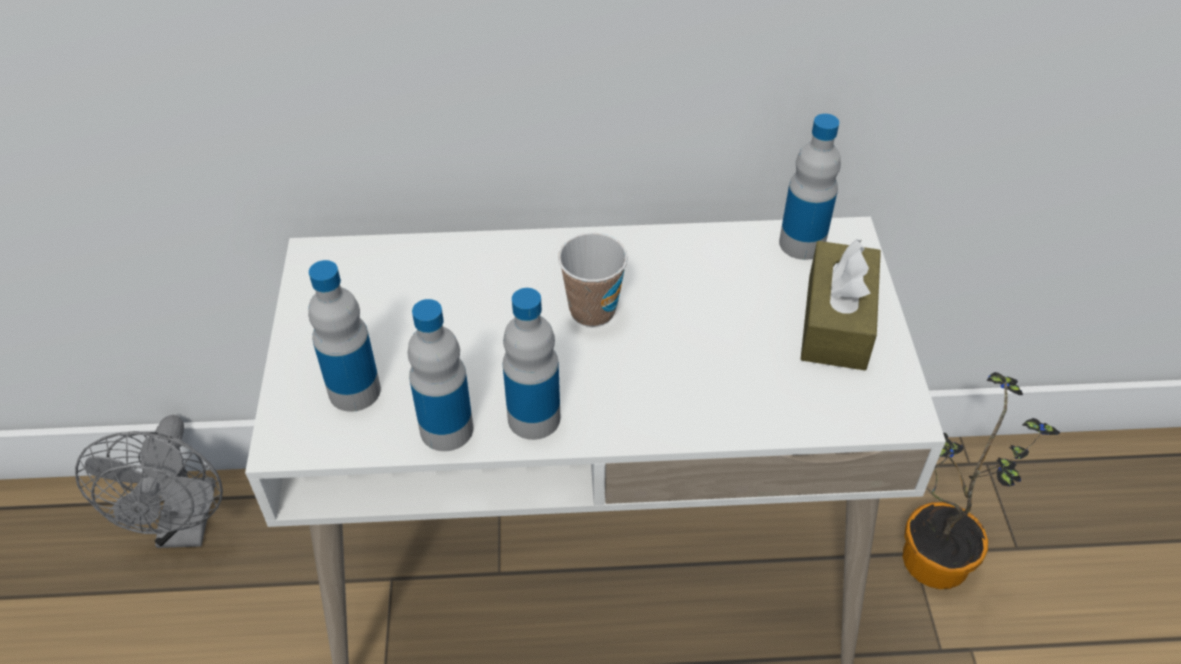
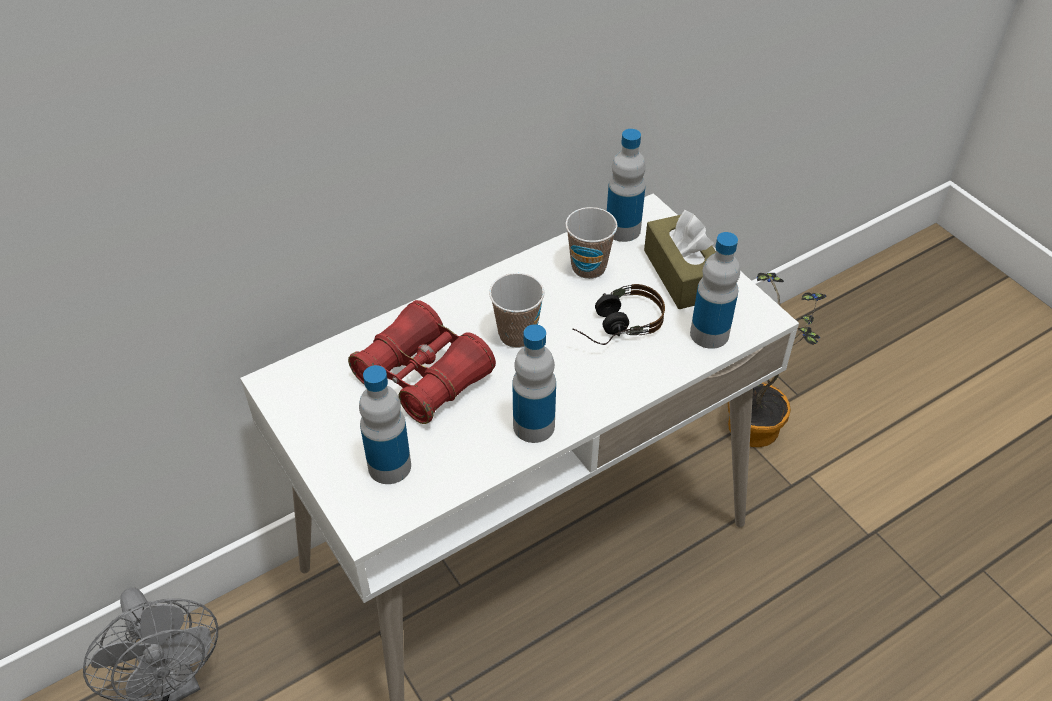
camera: 30 degrees left, 0 degrees up
bottle [407,299,473,451] -> bottle moved to [690,232,740,349]
none -> red binoculars [348,300,496,424]
none -> cup [565,207,618,279]
none -> headphones [572,284,665,345]

